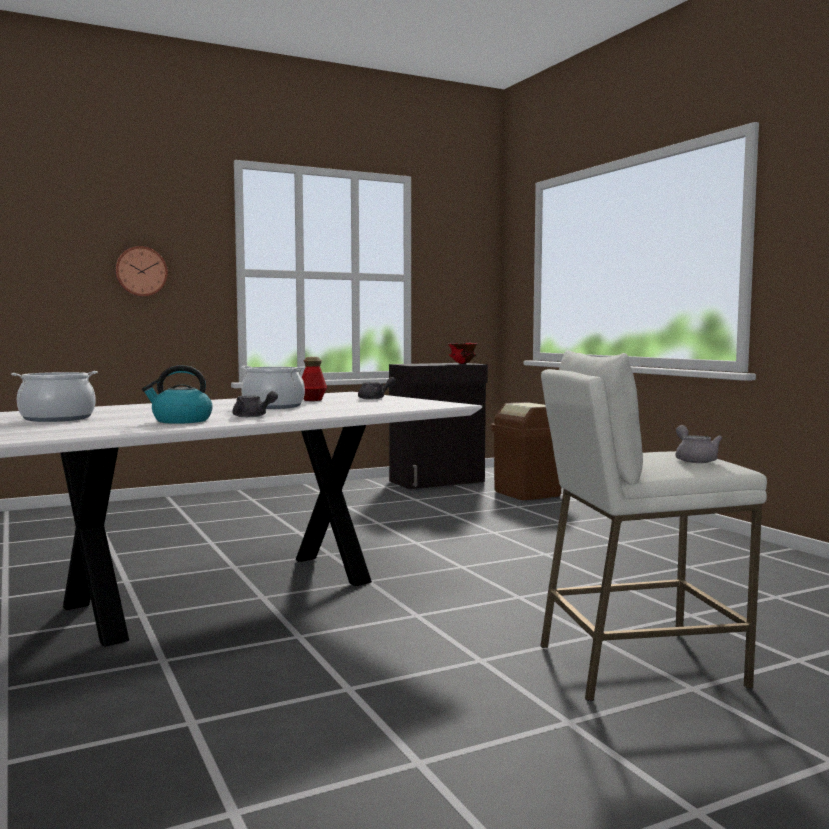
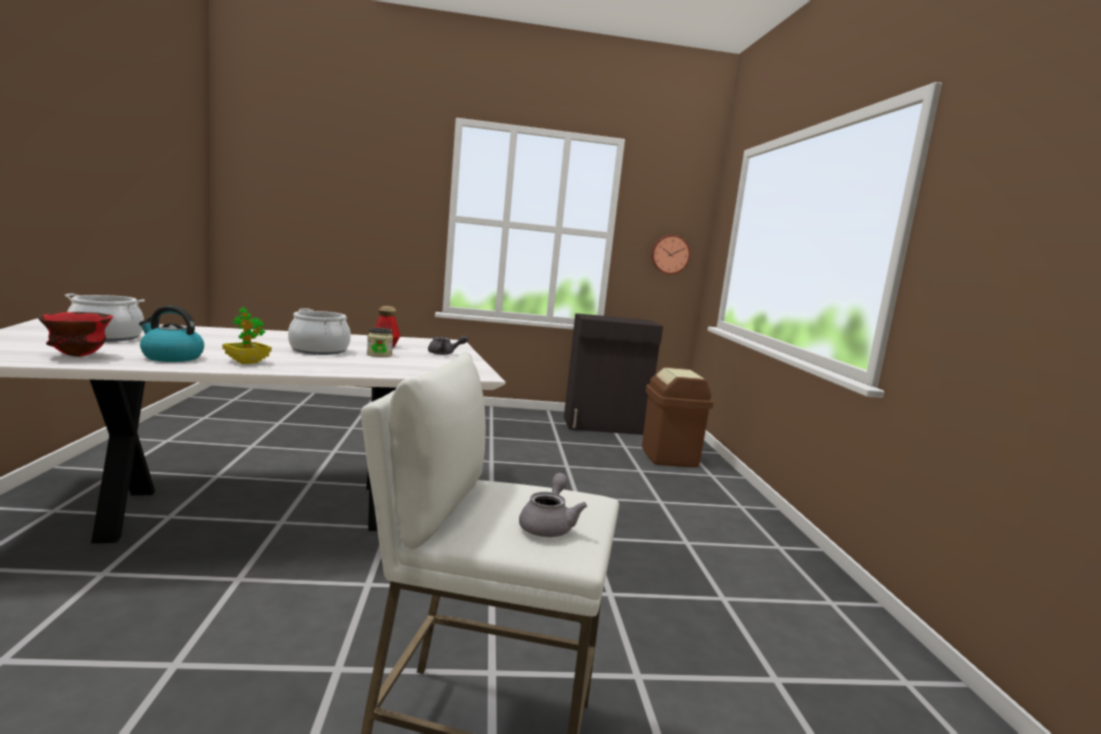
camera: 20 degrees right, 5 degrees up
wall clock [115,246,168,297] -> wall clock moved to [651,235,690,274]
grey teapot [232,391,278,417] -> potted plant [223,307,272,364]
red bowl [448,343,478,364] -> red bowl moved to [38,312,113,357]
none -> jar [367,328,393,357]

